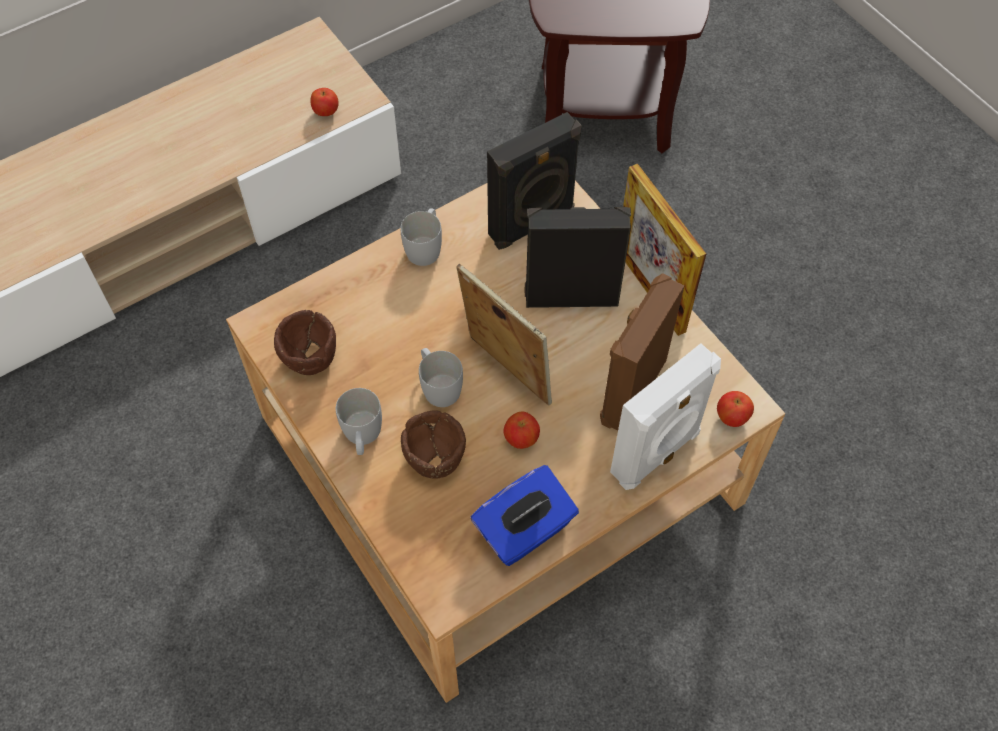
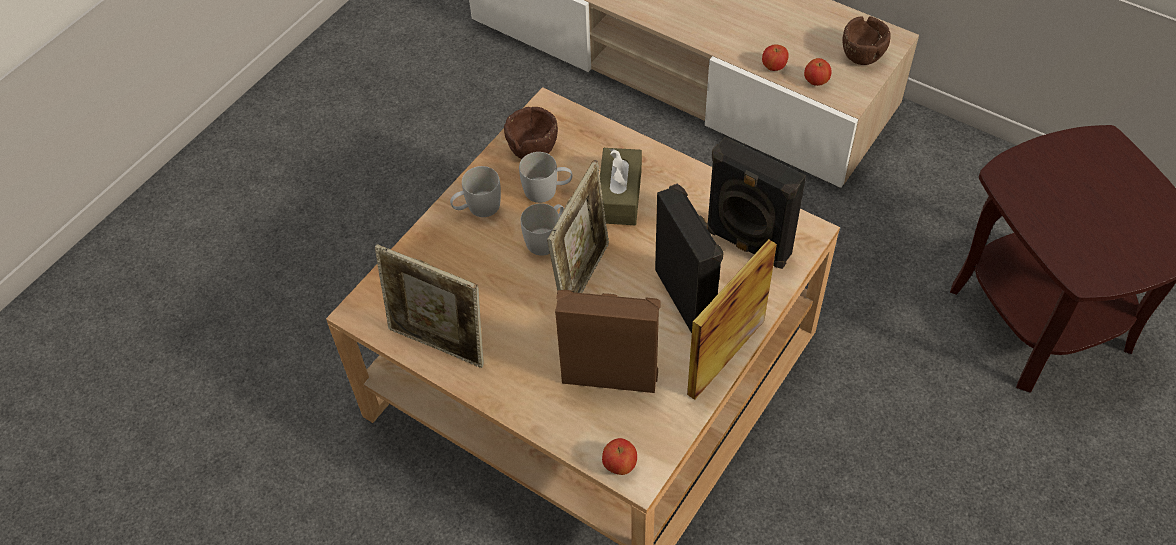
camera: 70 degrees right, 5 degrees down
white mug [401,208,442,266] -> white mug moved to [519,152,572,203]
brown bowl [401,410,466,479] -> brown bowl moved to [842,16,891,65]
blue tissue box [471,465,579,566] -> picture frame [375,244,484,368]
apple [504,412,540,449] -> apple moved to [762,44,789,71]
white speaker [610,343,721,490] -> none
none -> brown tissue box [600,148,642,225]

